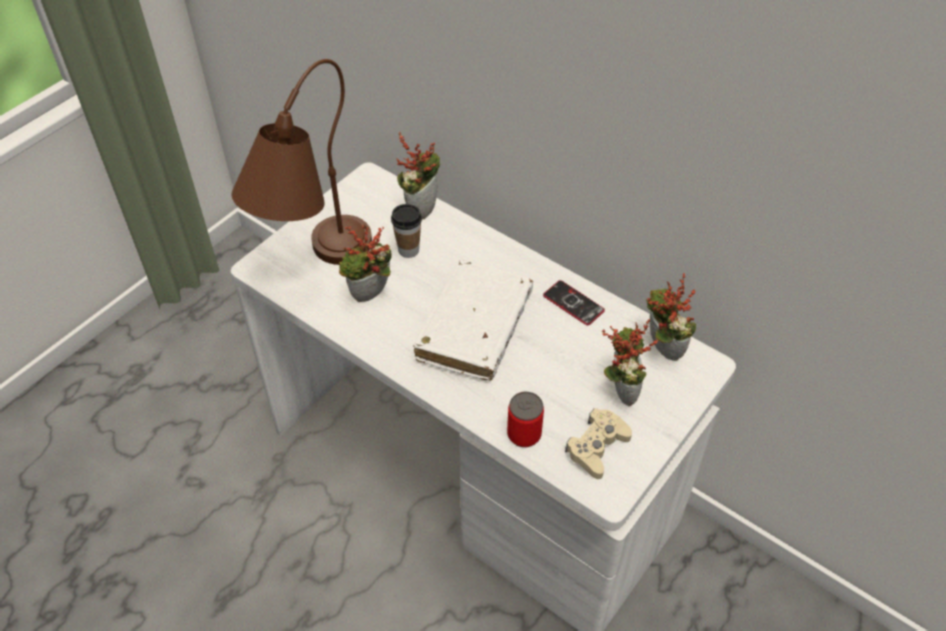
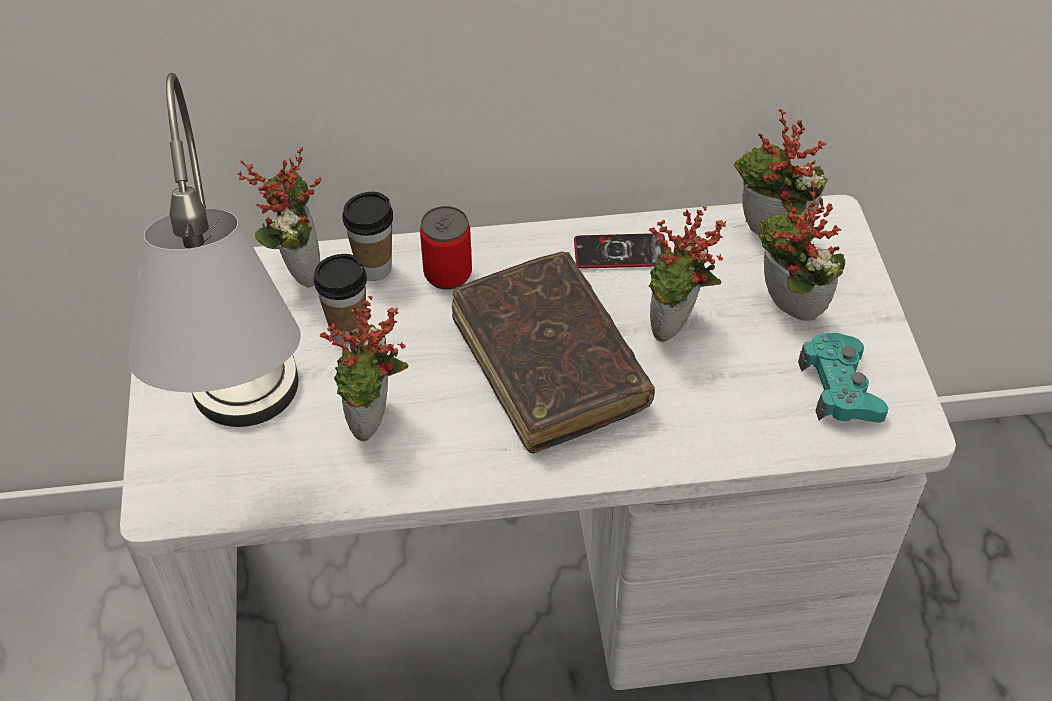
camera: 45 degrees left, 0 degrees up
brown table lamp [232,59,372,265] -> grey table lamp [128,73,301,427]
white book [413,260,533,381] -> brown book [452,252,655,453]
can [507,392,544,447] -> can moved to [420,206,472,290]
beige game controller [565,408,632,479] -> turquoise game controller [798,333,889,423]
none -> cup [342,192,393,281]
none -> potted plant [649,207,726,342]

